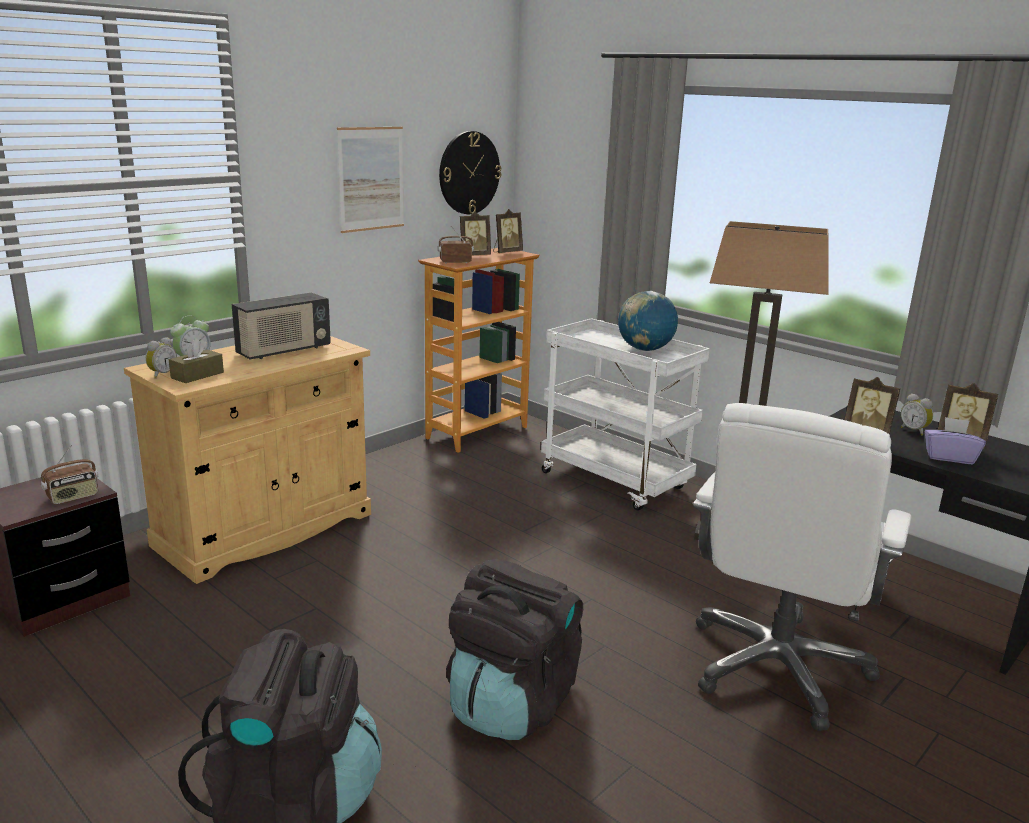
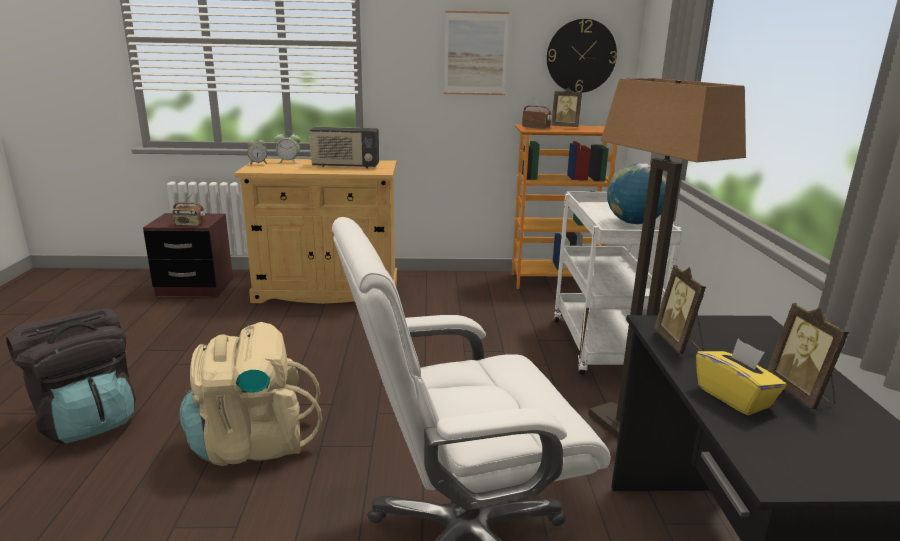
camera: 45 degrees right, 0 degrees up
brown tissue box [169,338,224,383] -> none
black backpack [446,559,583,740] -> beige backpack [180,322,322,466]
picture frame [493,209,523,253] -> none
alarm clock [901,393,933,436] -> none
purple tissue box [925,417,986,464] -> yellow tissue box [696,339,786,415]

